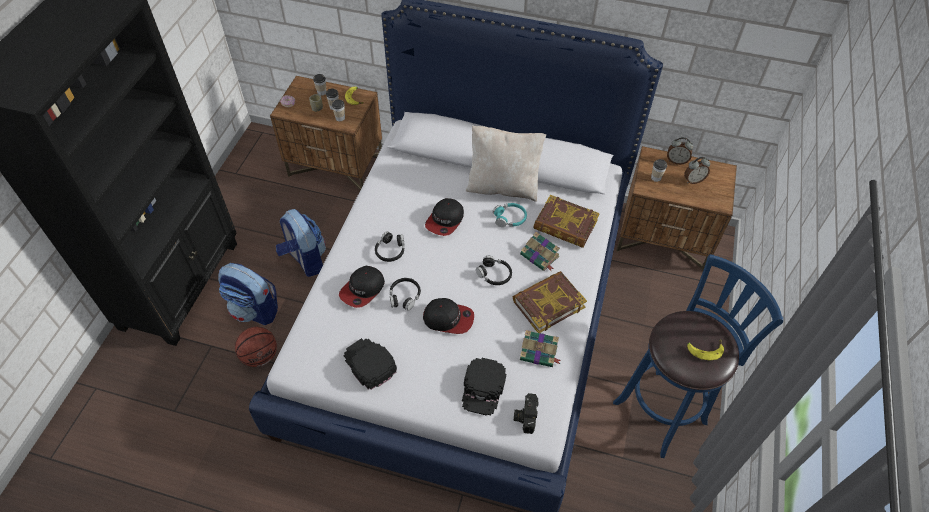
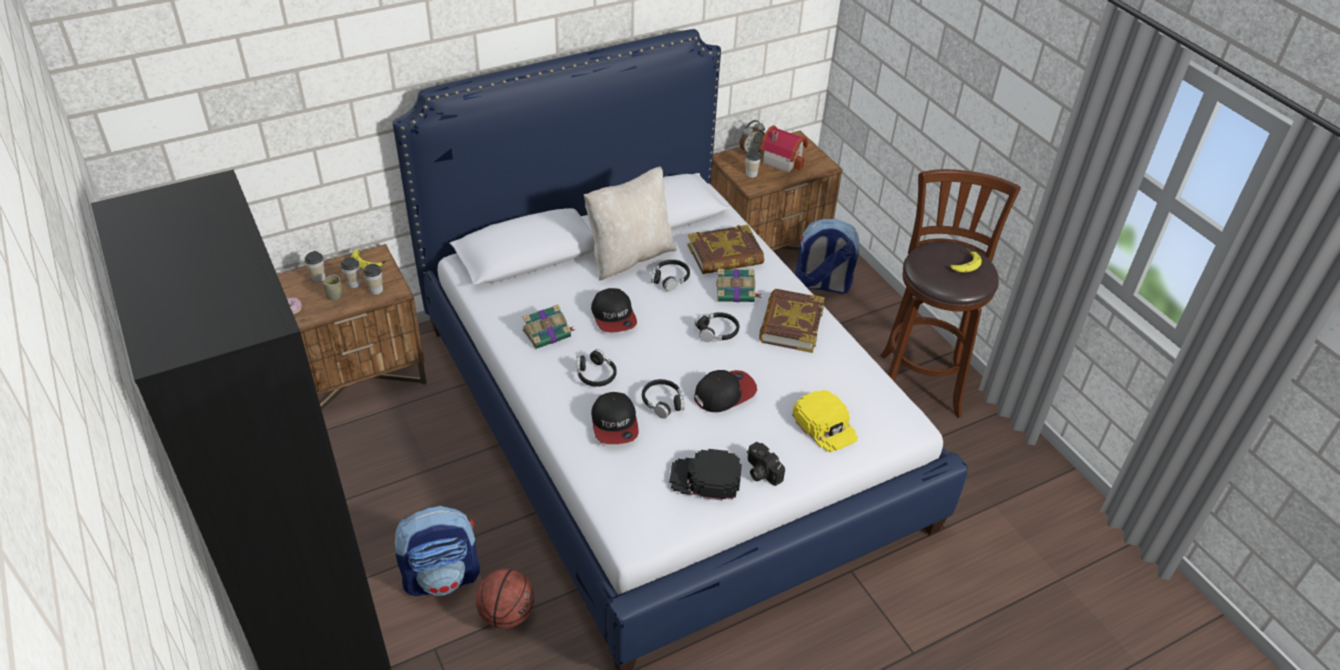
camera: 45 degrees left, 10 degrees down
backpack [276,209,326,277] -> backpack moved to [796,219,859,294]
black cap [462,358,506,416] -> yellow cap [792,390,858,453]
turquoise headphones [493,203,527,227] -> black headphones [651,260,690,291]
camera [514,393,539,434] -> camera moved to [747,442,785,486]
book [520,330,561,367] -> book moved to [522,304,575,349]
blue stool [613,254,783,458] -> brown stool [880,169,1021,418]
alarm clock [684,157,710,184] -> toy house [760,125,808,173]

